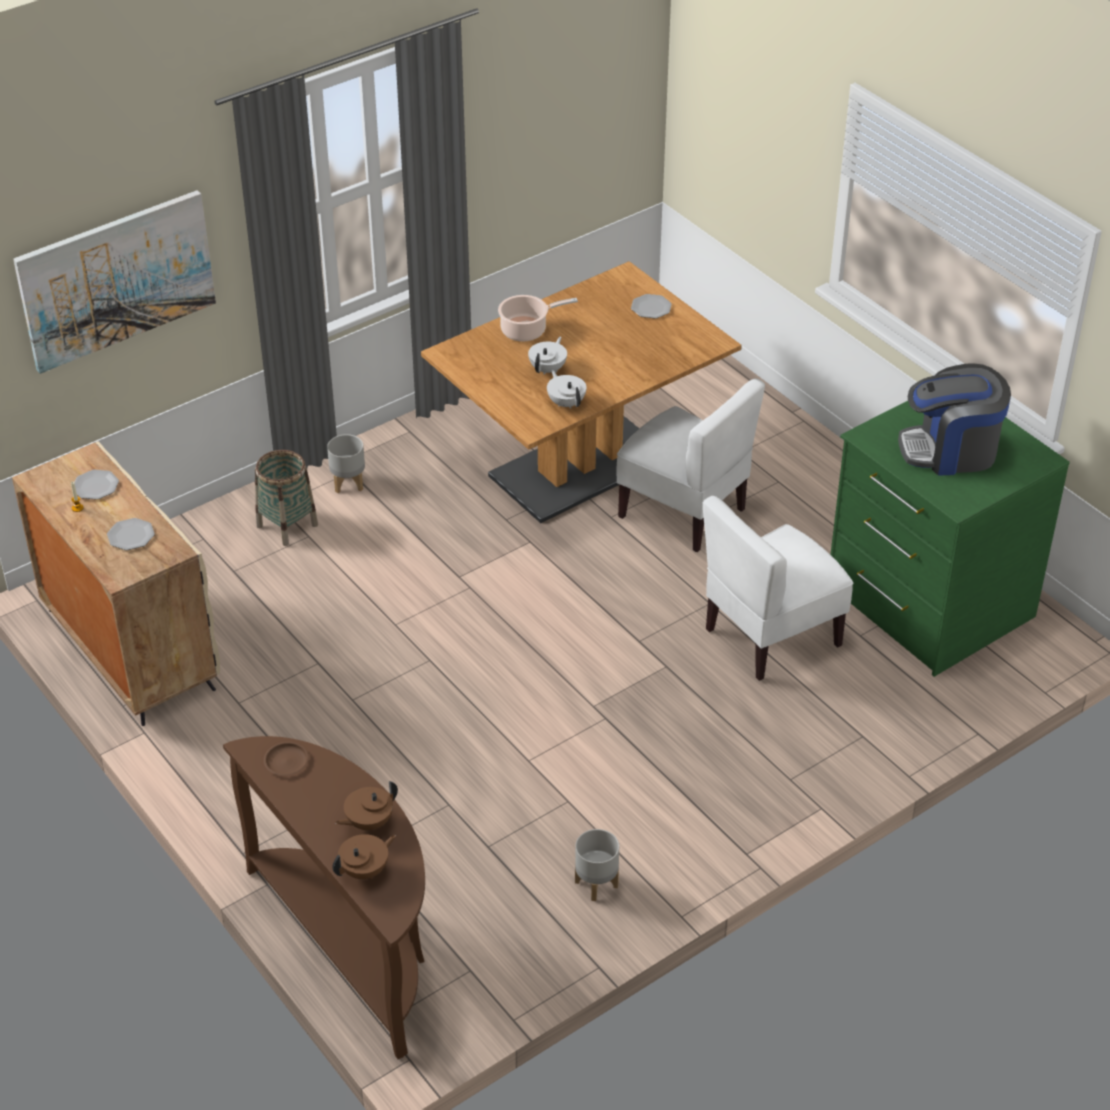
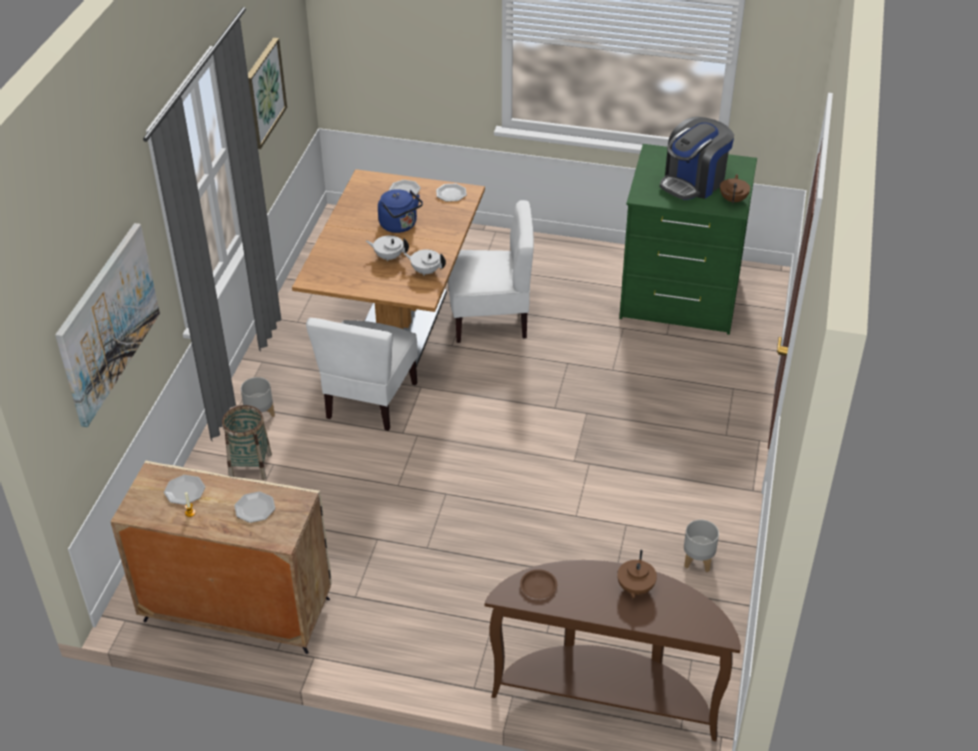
camera: 40 degrees left, 0 degrees up
brown teapot [332,834,396,879] -> brown teapot moved to [720,174,750,203]
cooking pot [498,295,578,342] -> none
white teapot [528,337,567,375] -> white teapot turned 60 degrees counterclockwise [366,235,409,262]
white chair [703,496,853,681] -> white chair moved to [306,318,418,431]
none -> picture [248,38,287,149]
none -> blue kettle [378,189,423,233]
none -> plate [436,183,467,202]

